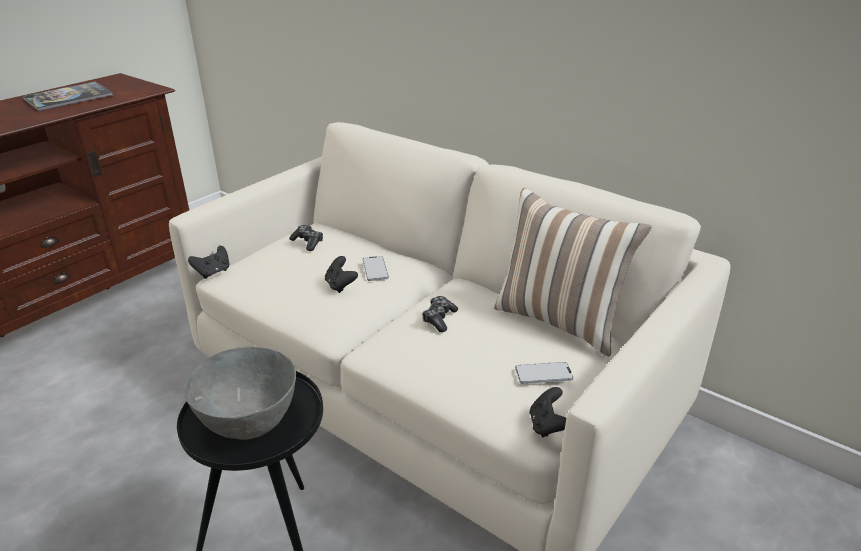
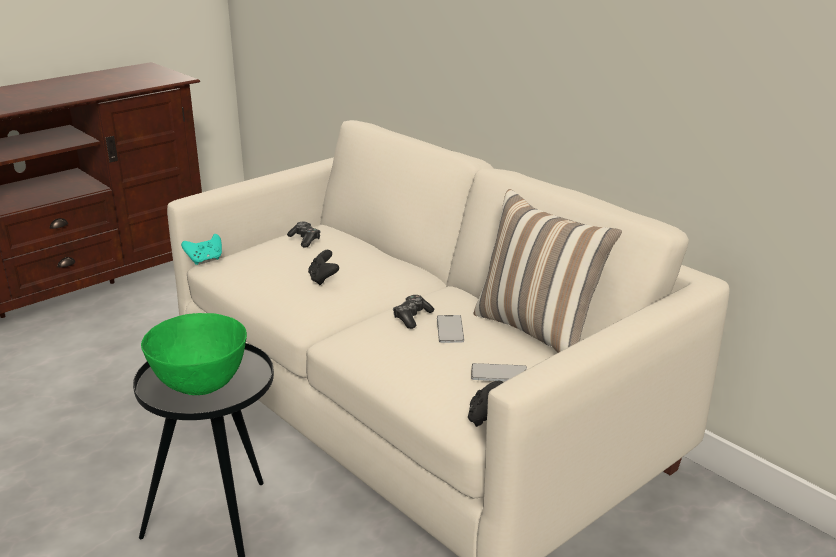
camera: 10 degrees right, 5 degrees down
book [23,82,113,111] -> none
grey bowl [184,346,296,440] -> green bowl [141,313,247,395]
black game controller [188,246,229,279] -> turquoise game controller [181,234,222,265]
phone [363,256,389,281] -> phone moved to [437,315,464,343]

